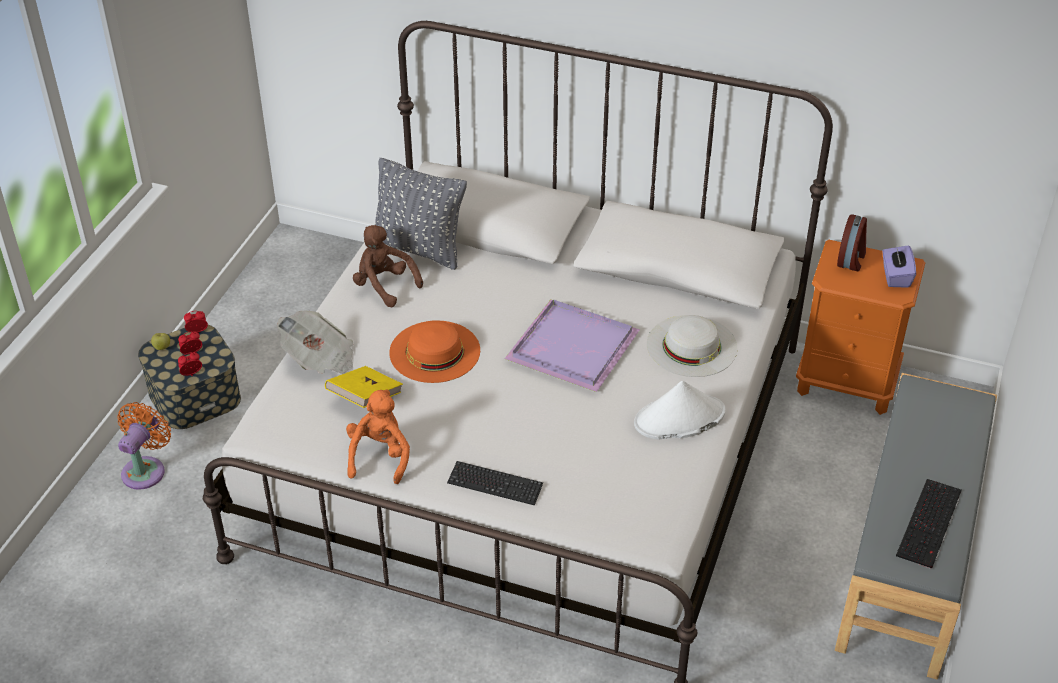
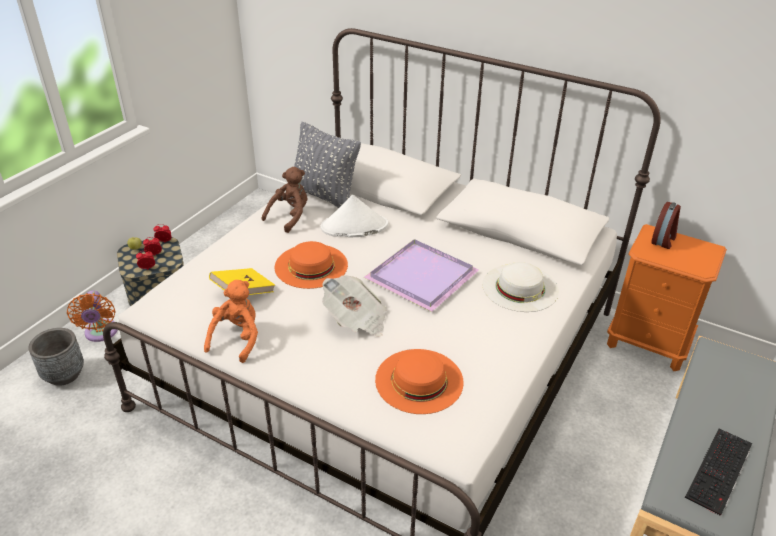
camera: 10 degrees right, 5 degrees down
orange fan [117,402,171,490] -> orange fan turned 135 degrees clockwise [67,291,117,342]
newspaper [277,311,354,374] -> newspaper moved to [322,275,387,336]
brown plush toy [353,225,423,307] -> brown plush toy turned 75 degrees clockwise [261,167,307,233]
keyboard [447,461,543,506] -> none
white hat [634,381,726,440] -> white hat moved to [321,195,388,237]
purple tissue box [883,244,916,288] -> none
none -> grey planter [28,328,84,386]
none -> orange hat [375,349,464,414]

